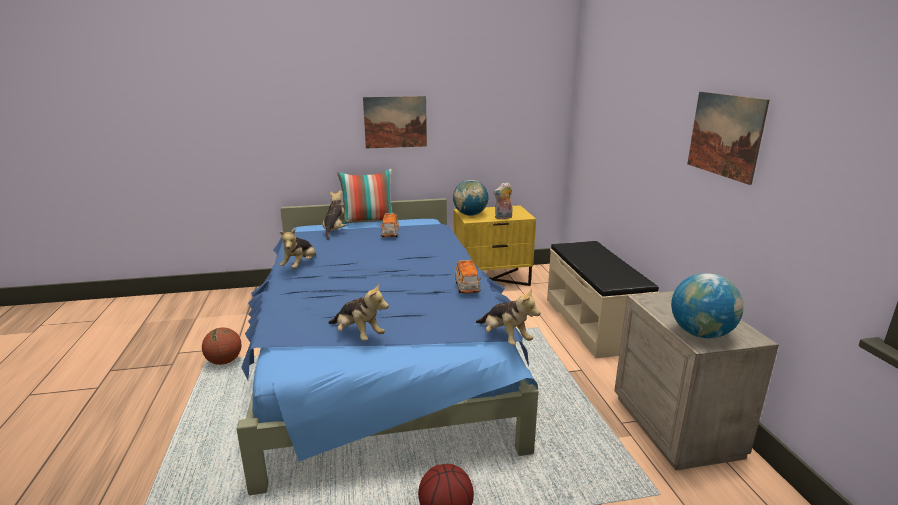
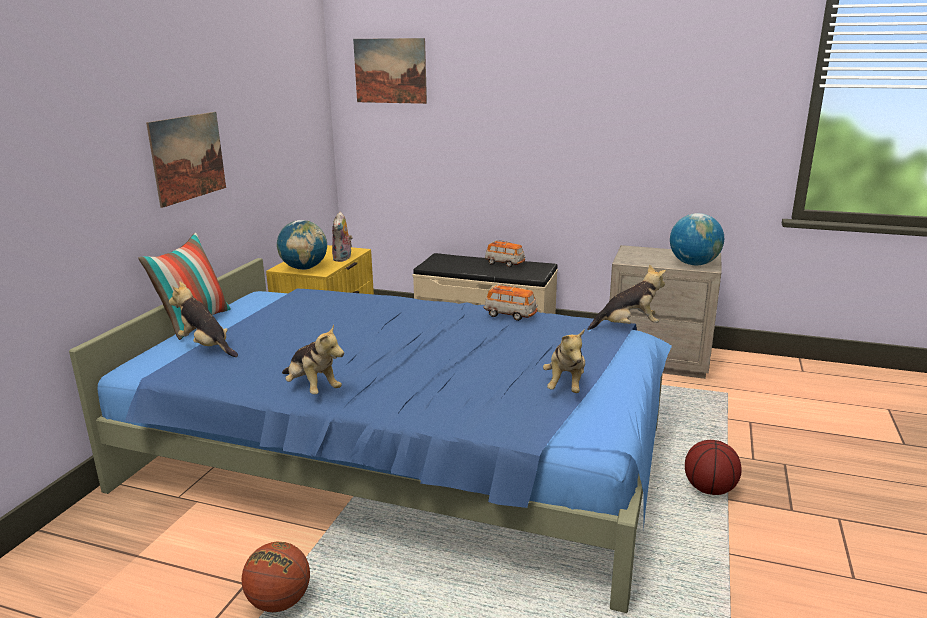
camera: 60 degrees left, 0 degrees up
plush toy [328,282,389,341] -> plush toy turned 120 degrees clockwise [543,329,585,393]
toy car [380,213,399,237] -> toy car moved to [485,240,525,267]
picture [687,92,769,185] -> picture moved to [353,38,427,104]

